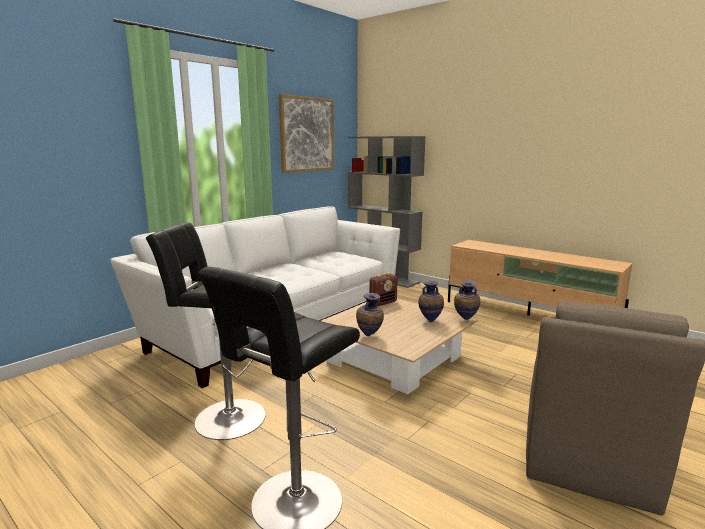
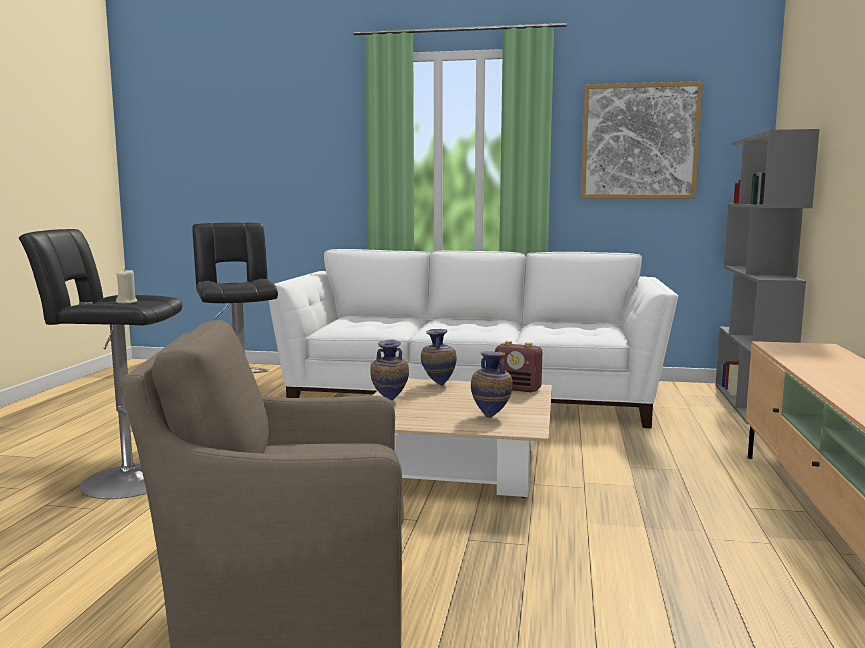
camera: 60 degrees right, 5 degrees down
vase [454,280,480,320] -> vase moved to [421,329,457,386]
none -> beige candle [116,269,137,304]

